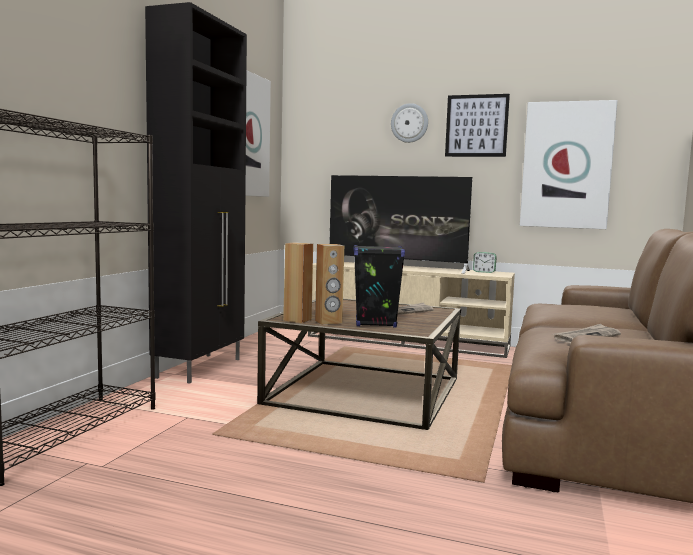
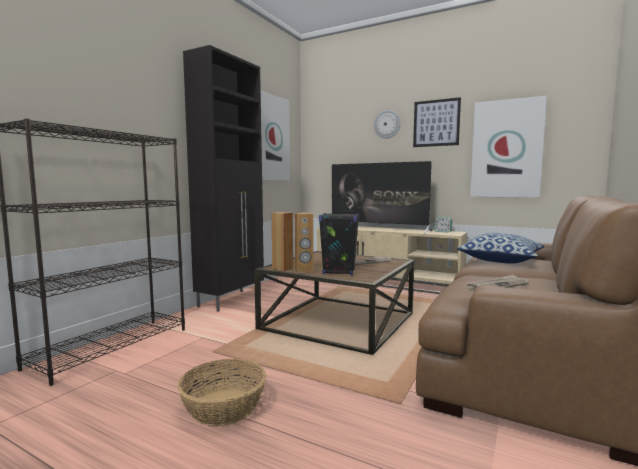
camera: 10 degrees right, 0 degrees up
none -> basket [178,359,266,426]
none -> pillow [457,233,545,264]

